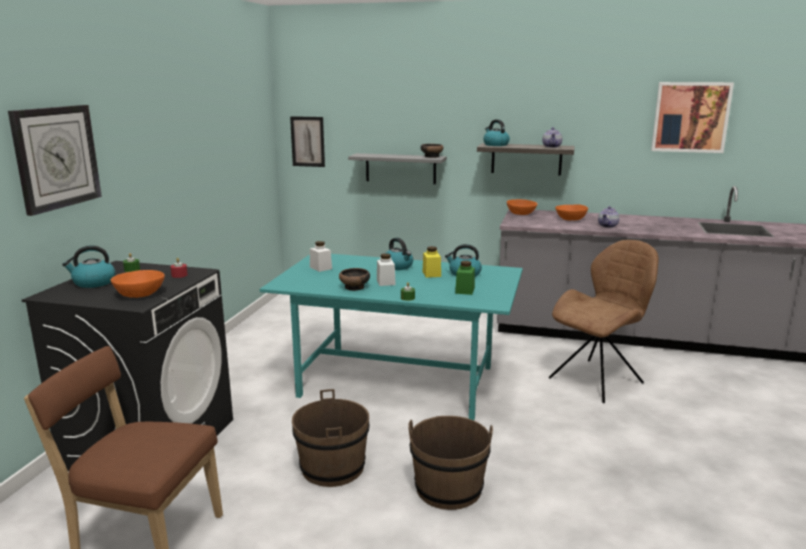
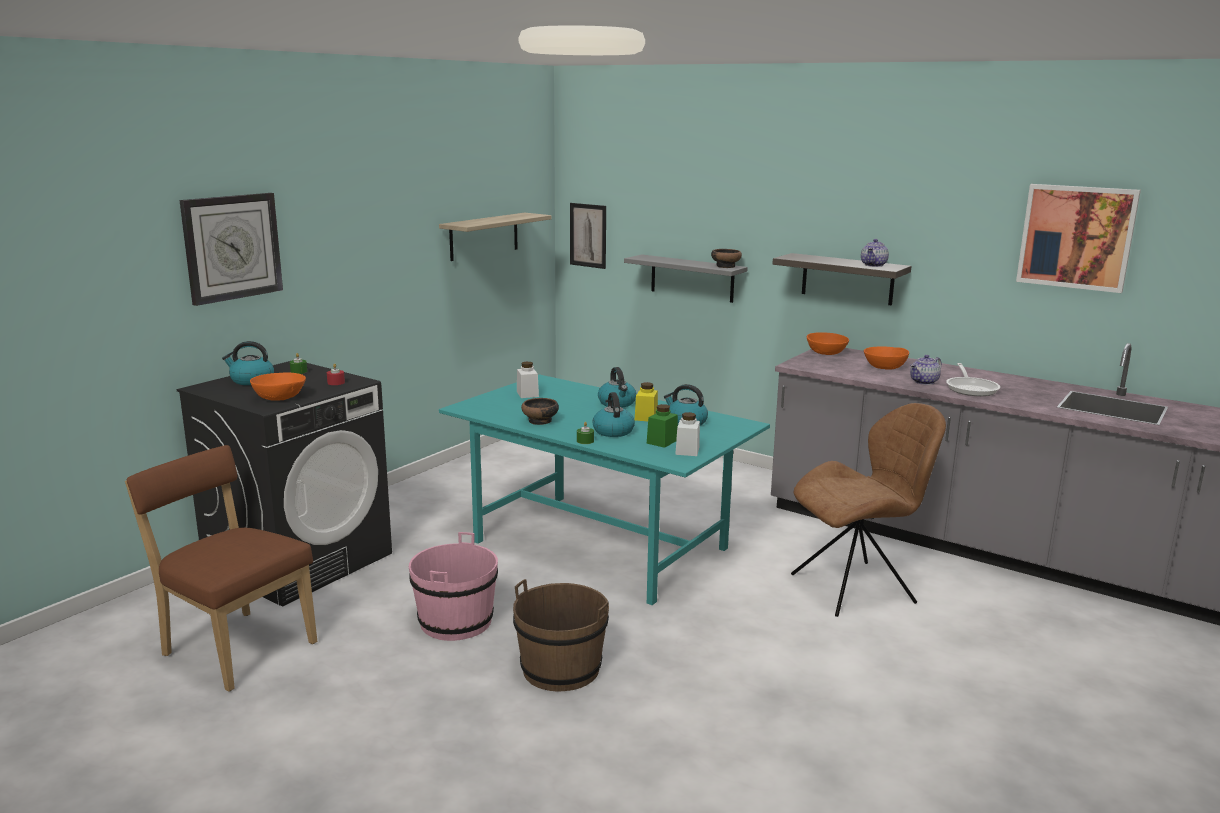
camera: 20 degrees right, 0 degrees up
brown bucket [292,389,370,487] -> pink bucket [409,532,498,641]
white jar [377,253,396,286] -> white jar moved to [675,412,700,456]
kettle [483,119,510,146] -> kettle moved to [592,392,635,437]
none -> shelf [439,213,552,261]
none -> frying pan [946,363,1000,396]

